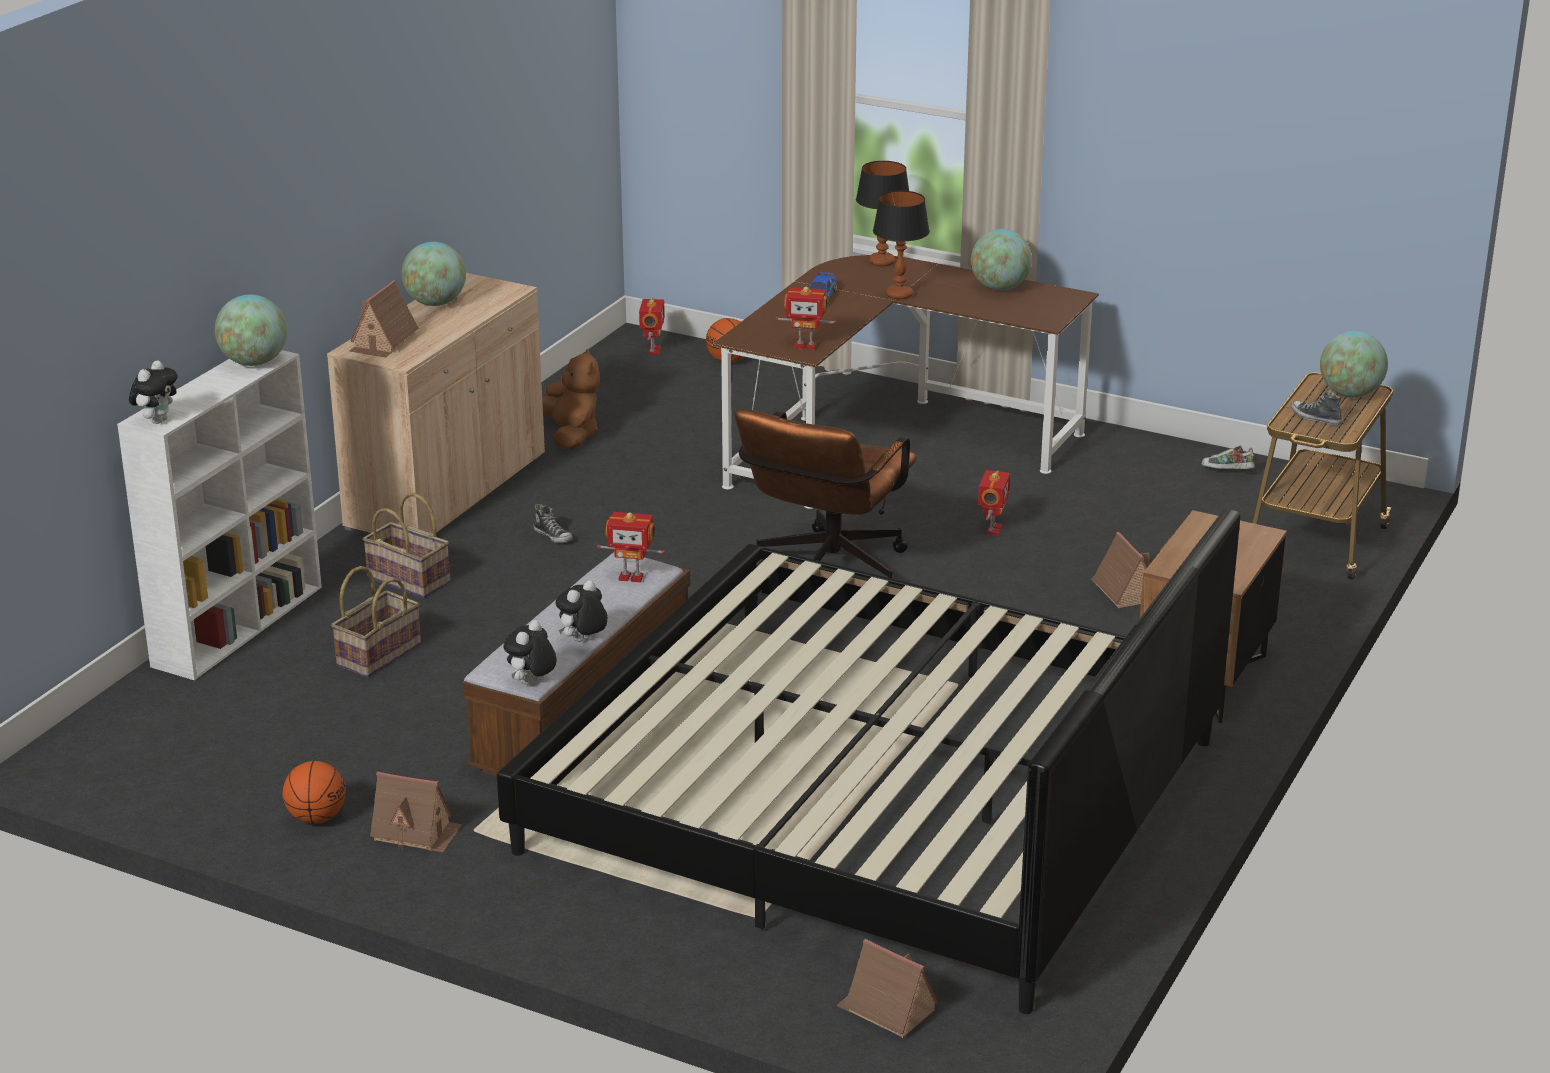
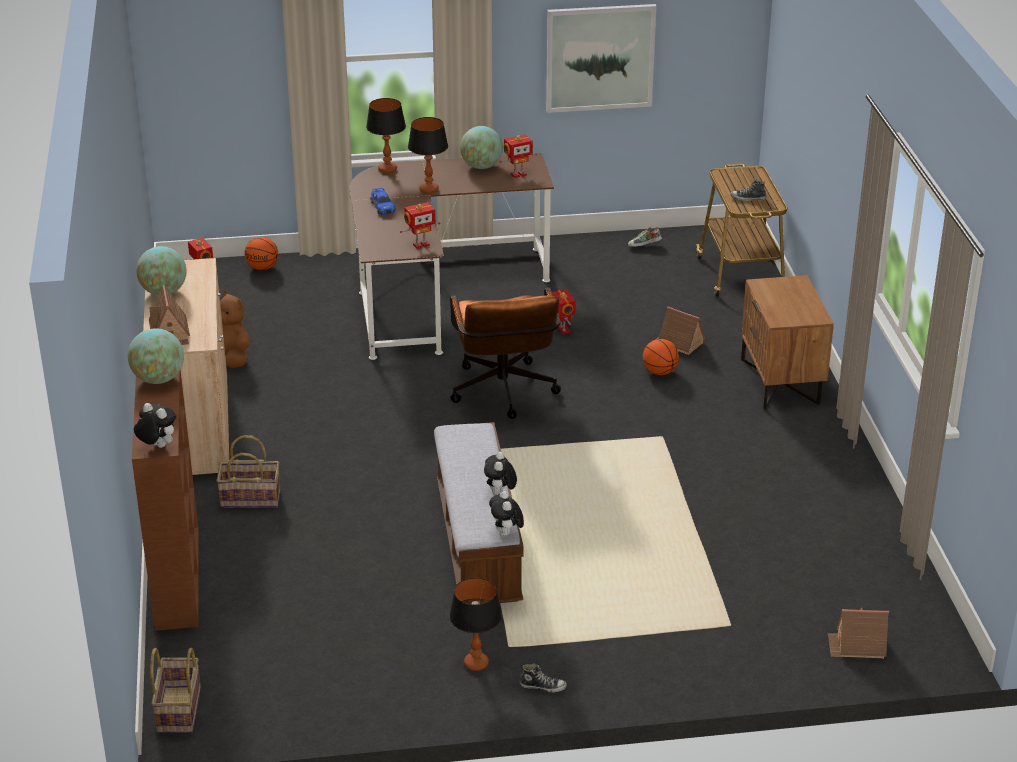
camera: 35 degrees left, 5 degrees up
white bookcase [117,350,322,680] -> brown bookcase [132,370,199,631]
plush toy [129,360,178,424] -> plush toy turned 45 degrees counterclockwise [134,403,176,448]
basketball [282,761,346,824] -> basketball moved to [643,339,679,375]
basket [331,566,421,677] -> basket moved to [150,647,201,733]
toy house [370,772,462,852] -> table lamp [449,578,502,671]
bed [497,509,1240,1014] -> none
shoe [534,504,573,543] -> shoe moved to [520,663,567,693]
toy robot [597,512,665,582] -> toy robot moved to [499,134,537,178]
globe [1320,331,1388,397] -> none
none -> picture [546,4,657,113]

